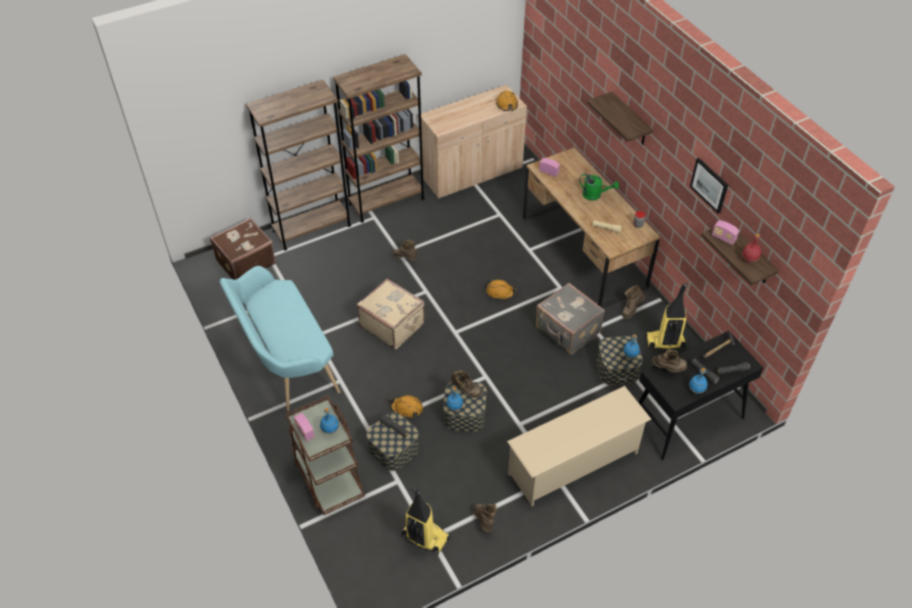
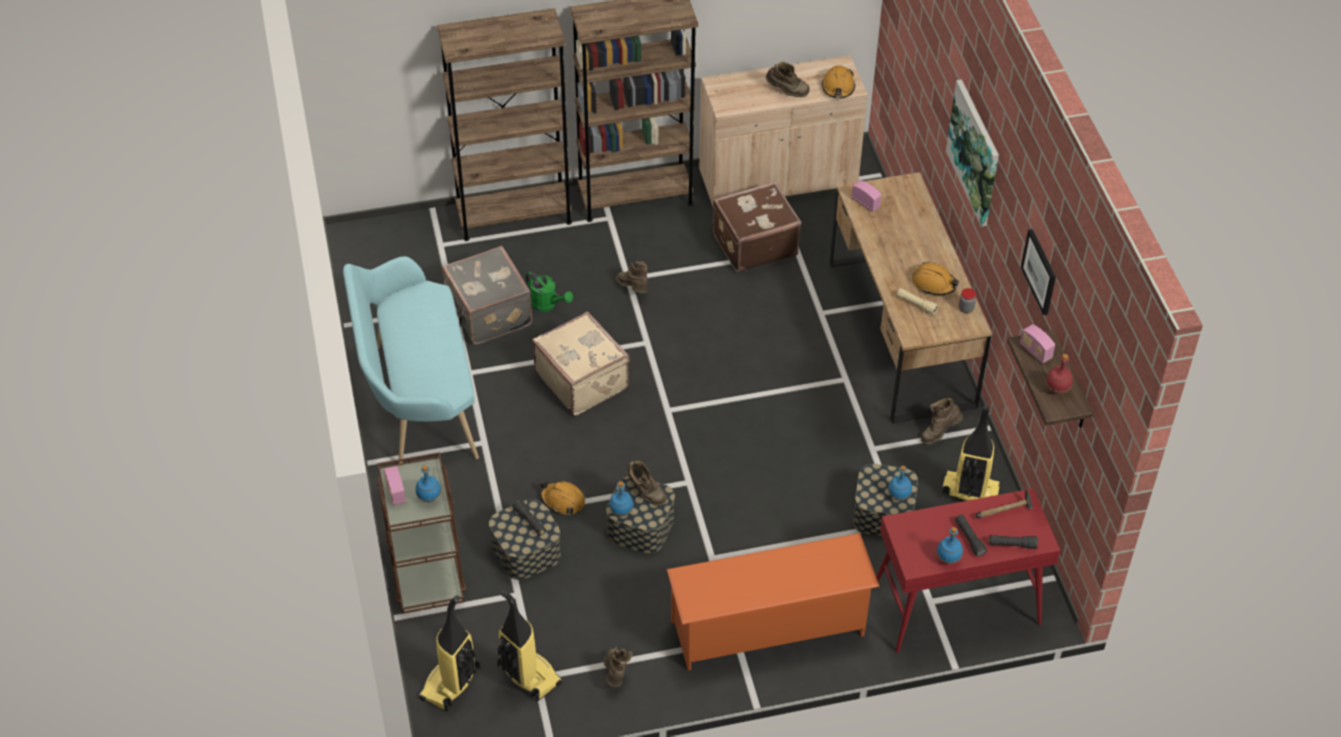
camera: 15 degrees right, 0 degrees up
brown suitcase [210,217,276,280] -> brown suitcase moved to [713,181,801,273]
orange hard hat [486,280,517,300] -> orange hard hat moved to [912,262,959,295]
beige shoe rack [507,386,652,506] -> orange shoe rack [667,533,880,671]
grey suitcase [536,283,605,355] -> grey suitcase moved to [442,246,533,344]
green watering can [579,174,619,200] -> green watering can moved to [526,272,573,312]
shelf [587,92,653,145] -> picture [946,79,999,227]
black console table [638,331,763,460] -> red console table [876,489,1060,653]
brown boot [652,350,687,373] -> brown boot moved to [766,62,810,97]
none -> vacuum cleaner [419,596,480,712]

